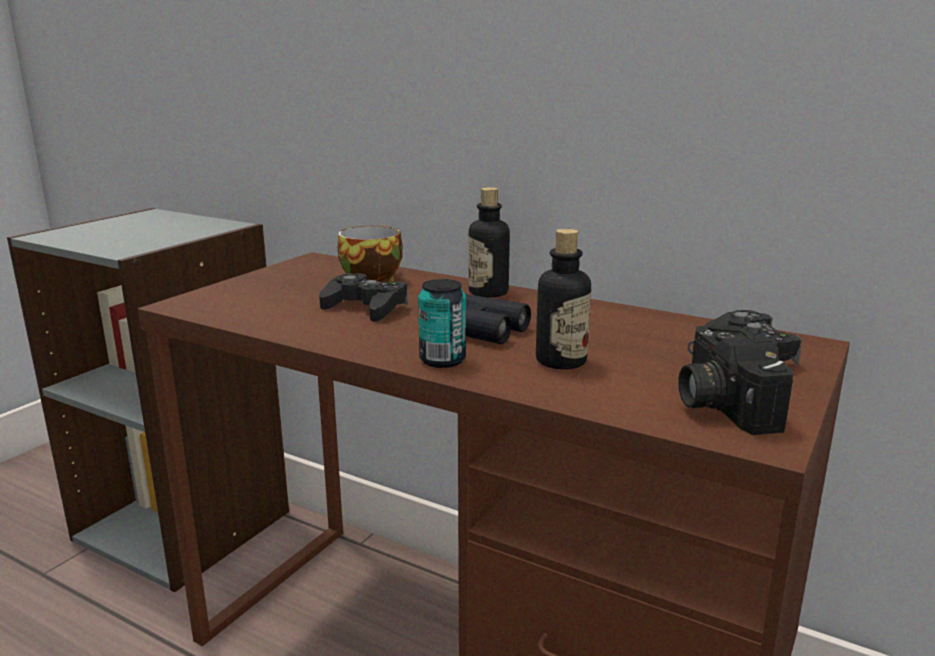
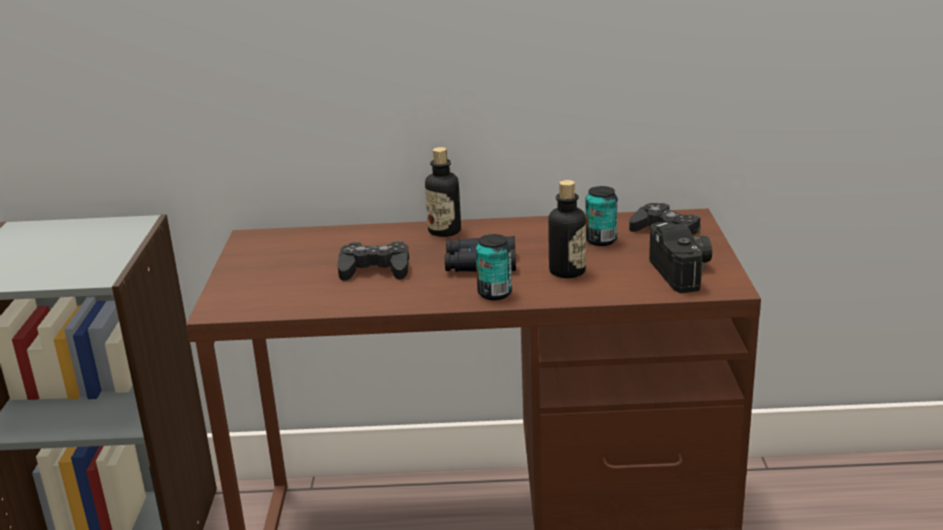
camera: 30 degrees left, 5 degrees up
cup [338,226,403,283] -> none
camera [678,324,793,435] -> camera turned 150 degrees counterclockwise [649,222,712,293]
none -> can [585,186,618,246]

